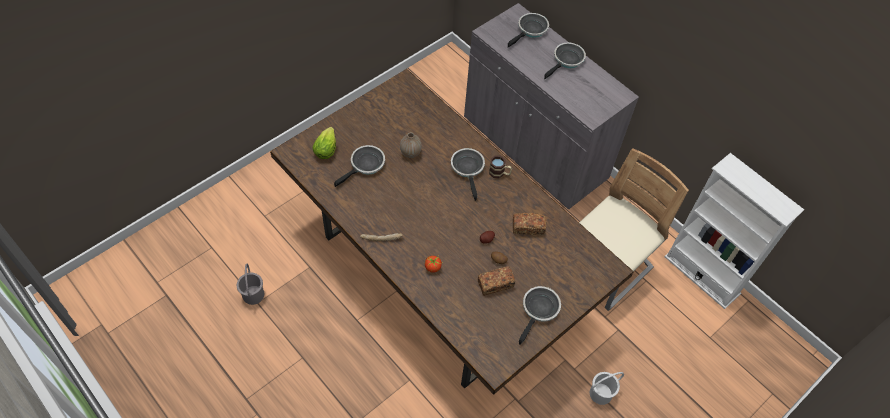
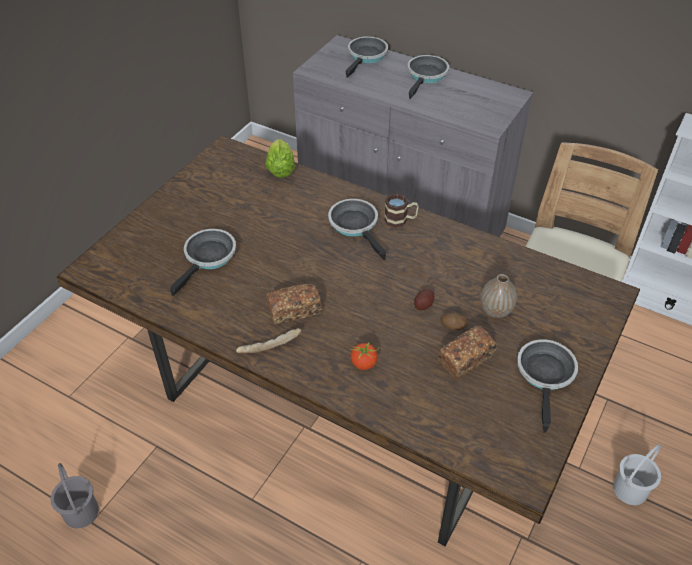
camera: 15 degrees left, 10 degrees down
lettuce [312,127,336,159] -> lettuce moved to [265,139,295,178]
vase [400,132,422,158] -> vase moved to [480,274,517,318]
bread [513,213,546,235] -> bread moved to [267,284,321,324]

